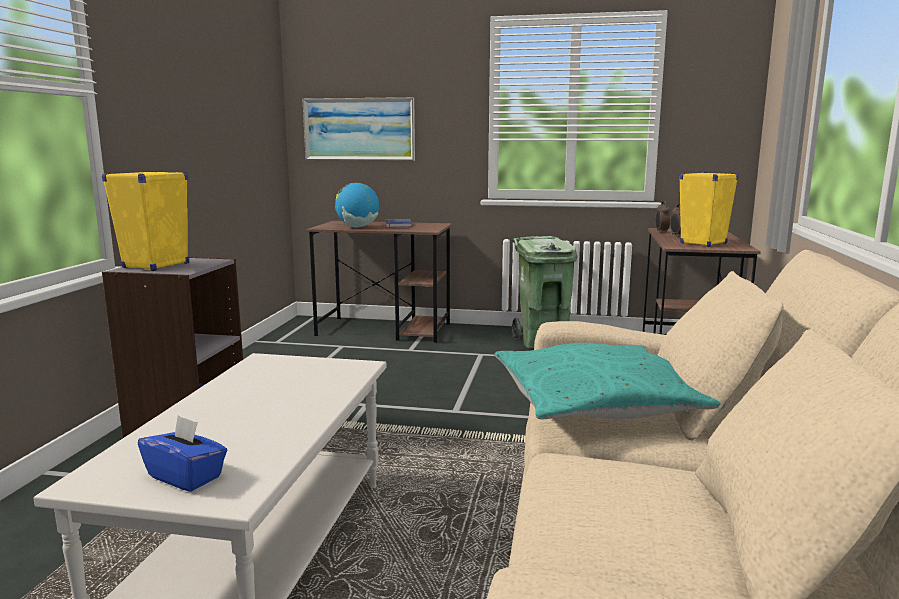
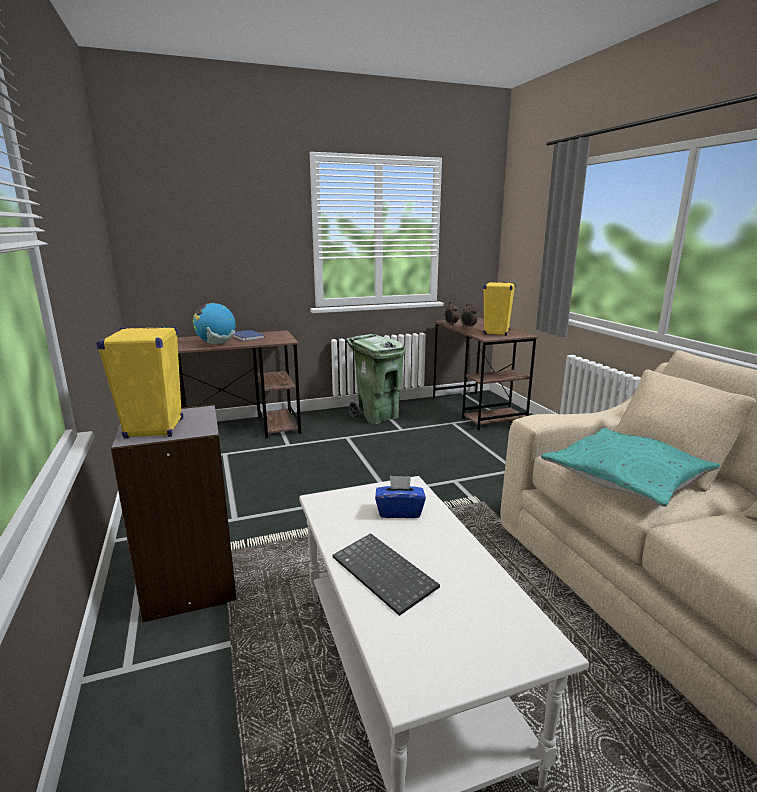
camera: 30 degrees left, 5 degrees up
blue tissue box [138,415,227,492] -> blue tissue box moved to [375,476,426,518]
picture [302,97,415,161] -> none
none -> keyboard [332,533,440,616]

